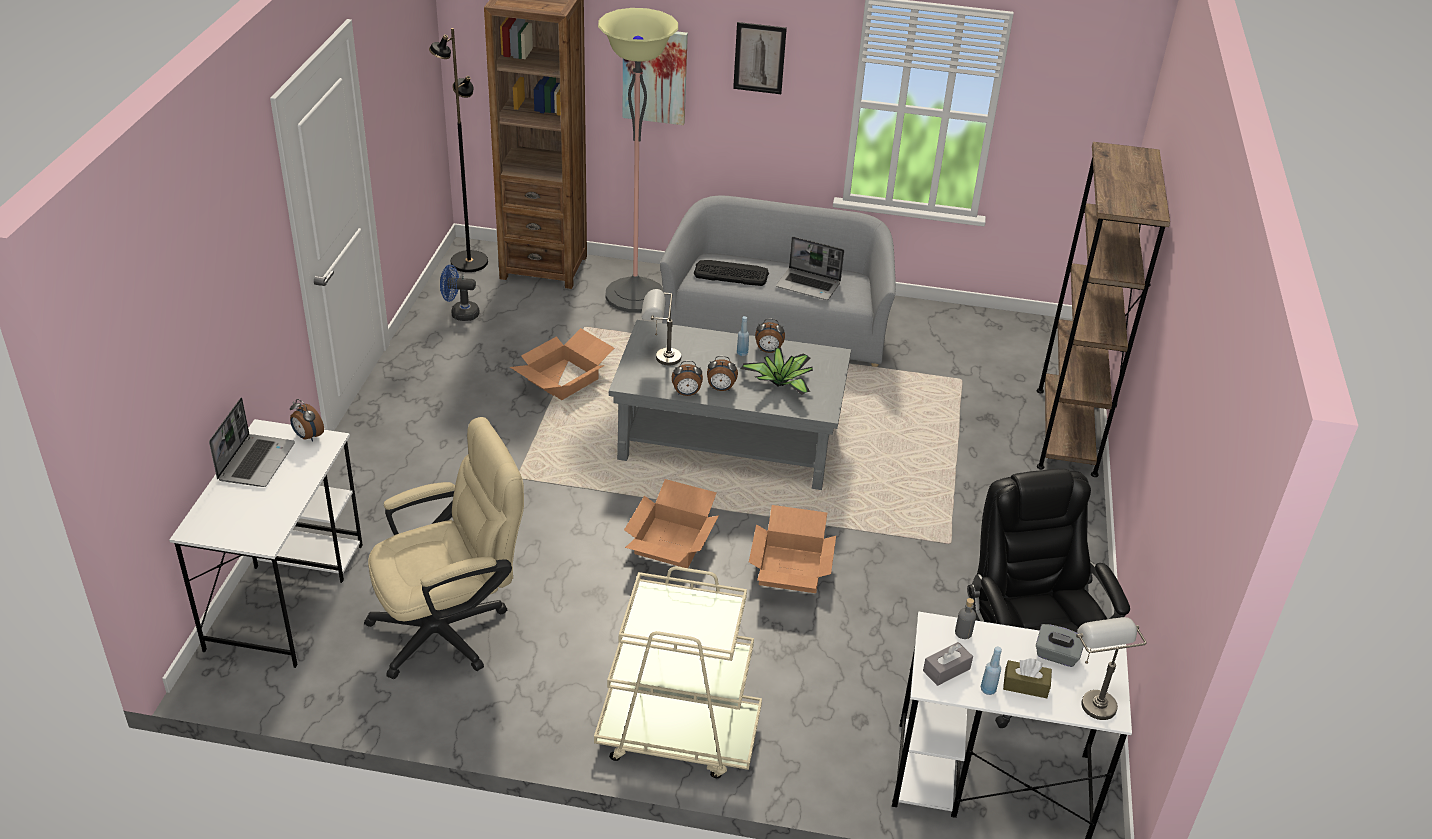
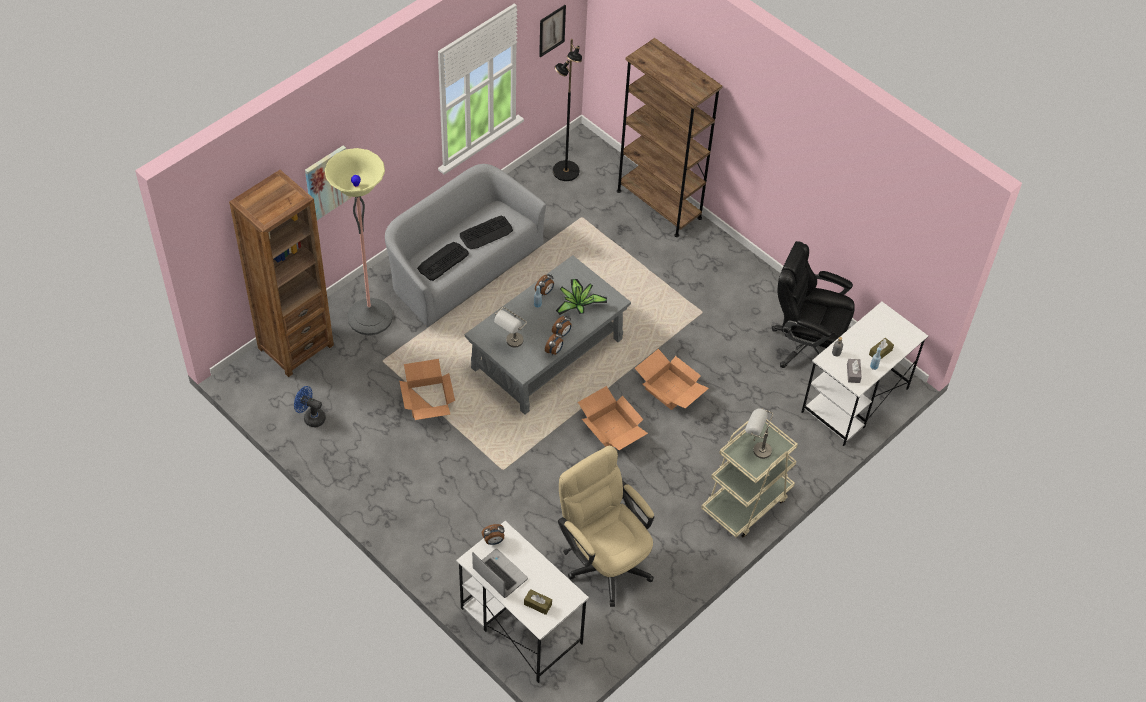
camera: 55 degrees left, 15 degrees up
beige office chair [364,417,524,679] -> beige office chair turned 45 degrees counterclockwise [558,445,654,607]
black floor lamp [429,28,488,272] -> black floor lamp moved to [553,39,582,181]
blue fan [440,265,480,321] -> blue fan turned 75 degrees clockwise [294,386,326,427]
picture [733,22,787,94] -> picture moved to [539,5,566,58]
laptop [776,237,844,300] -> keyboard [460,215,513,249]
grey tissue box [1036,624,1084,667] -> none
grey table lamp [1076,617,1147,720] -> grey table lamp moved to [745,408,773,459]
none -> brown tissue box [524,589,552,615]

